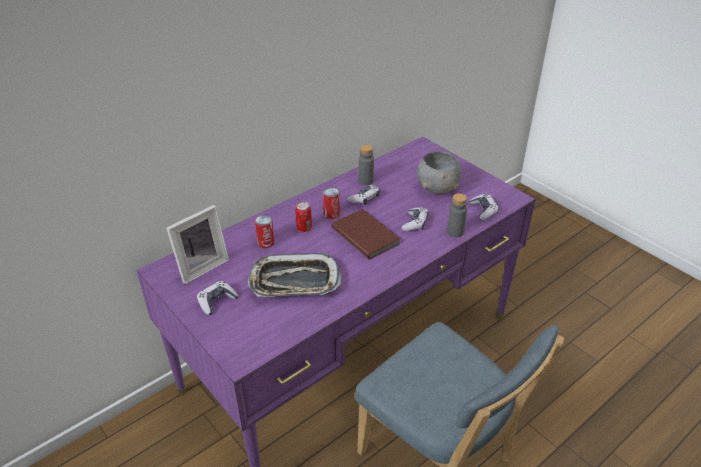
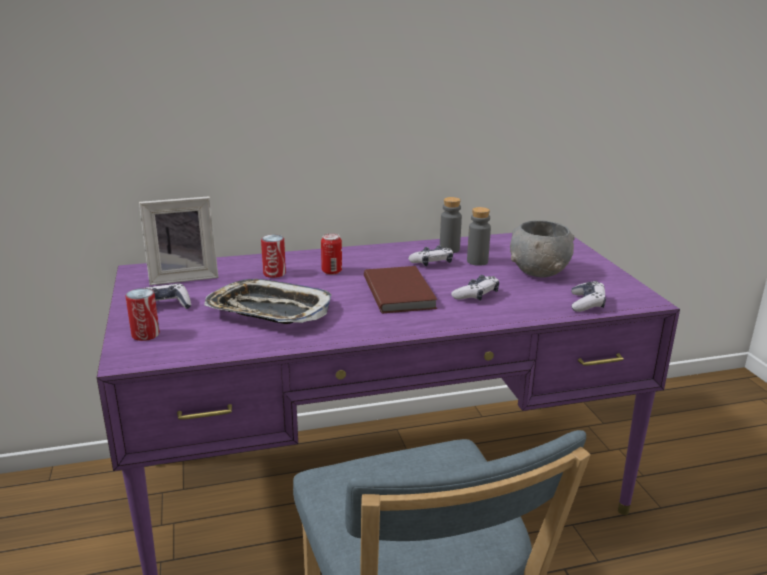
camera: 25 degrees right, 15 degrees down
can [323,187,340,219] -> can moved to [125,288,160,341]
grey bottle [447,193,467,237] -> grey bottle moved to [467,207,491,266]

